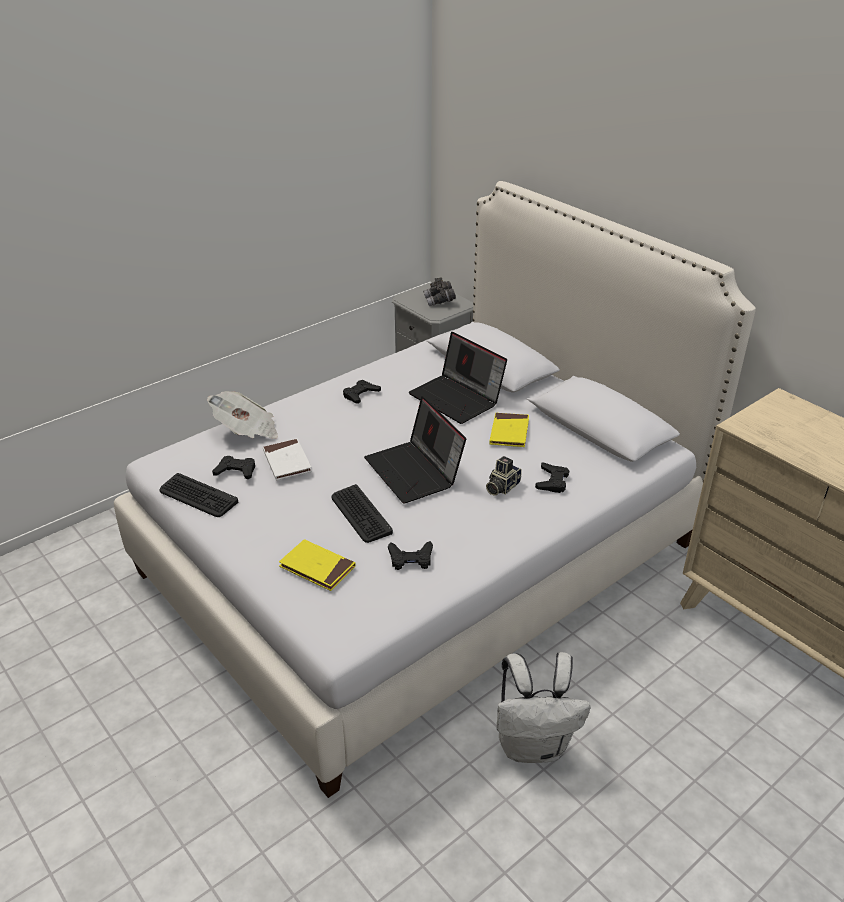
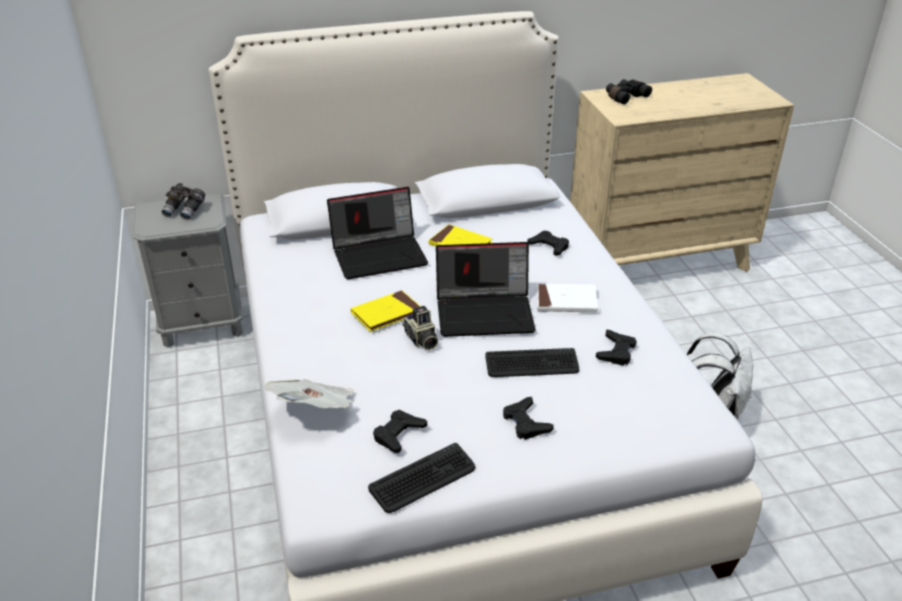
camera: 65 degrees left, 0 degrees up
white book [263,439,312,480] -> white book moved to [537,284,598,312]
yellow book [279,539,355,591] -> yellow book moved to [351,291,421,332]
black game controller [343,380,381,404] -> black game controller moved to [503,397,554,440]
camera [486,456,522,496] -> camera moved to [403,306,438,350]
none -> black binoculars [606,79,652,104]

